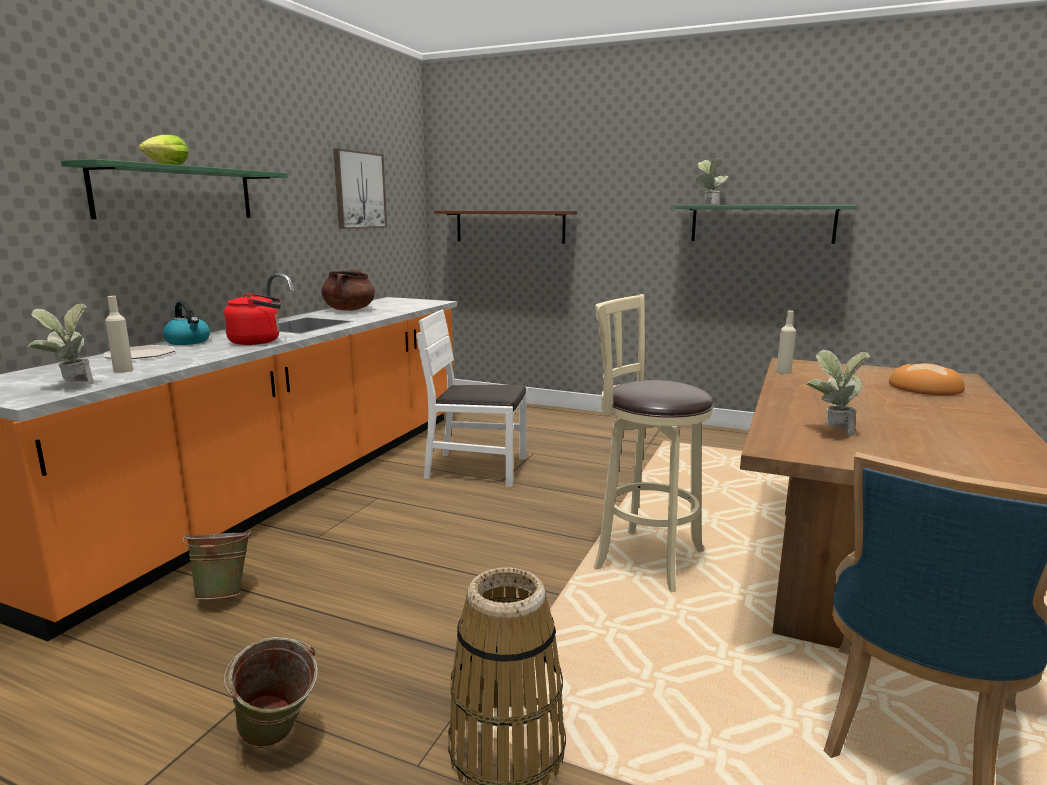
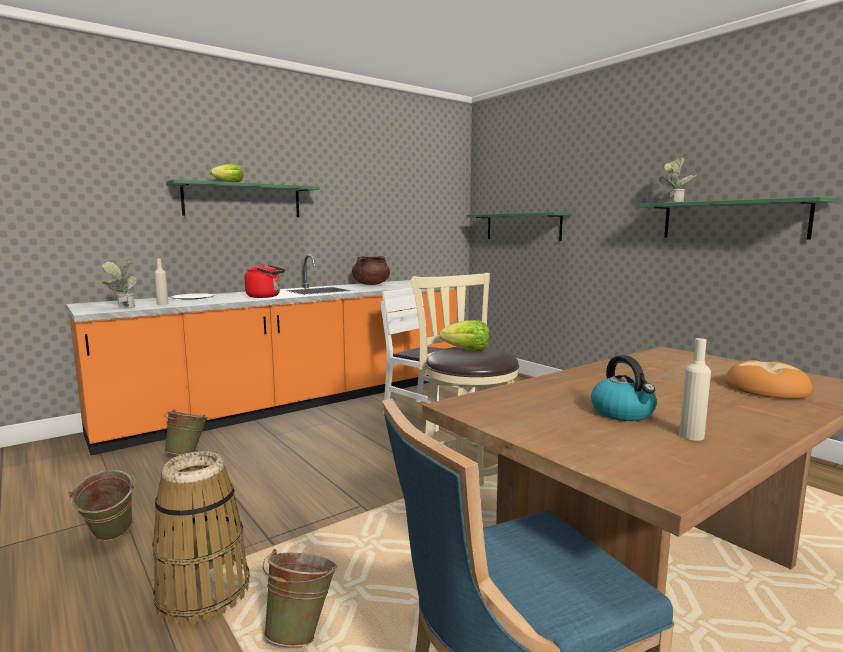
camera: 30 degrees right, 5 degrees down
kettle [162,301,210,345] -> kettle moved to [591,355,657,421]
picture [334,148,387,229] -> none
brown shelf [434,211,577,244] -> green shelf [467,212,571,241]
beige bottle [776,311,796,374] -> beige bottle moved to [679,338,711,441]
potted plant [806,350,870,436] -> none
none -> green bucket [263,549,337,647]
none -> lettuce [440,320,490,351]

